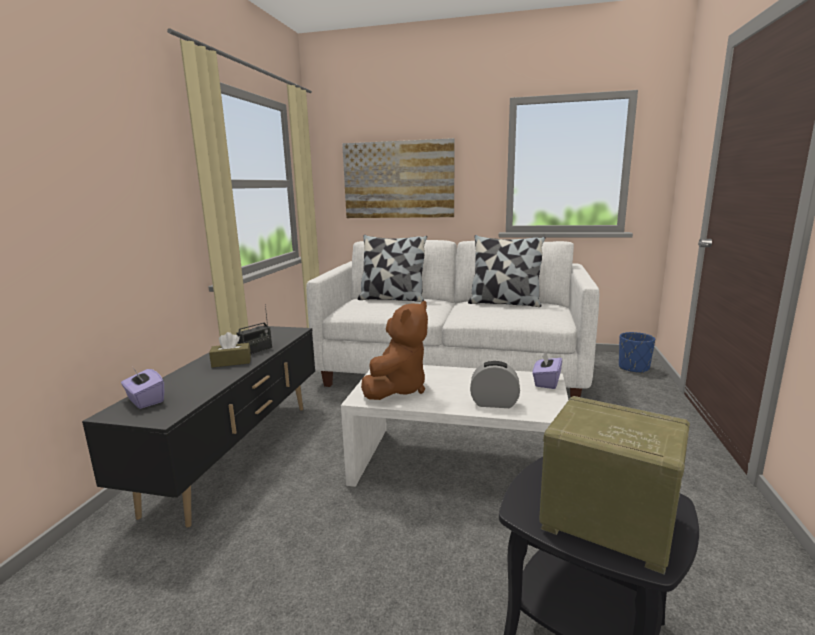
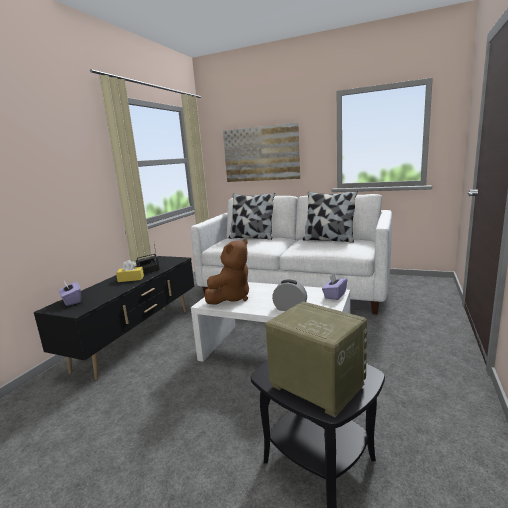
camera: 10 degrees right, 0 degrees up
brown tissue box [209,332,251,368] -> yellow tissue box [116,260,144,282]
blue planter [619,332,655,373] -> none

